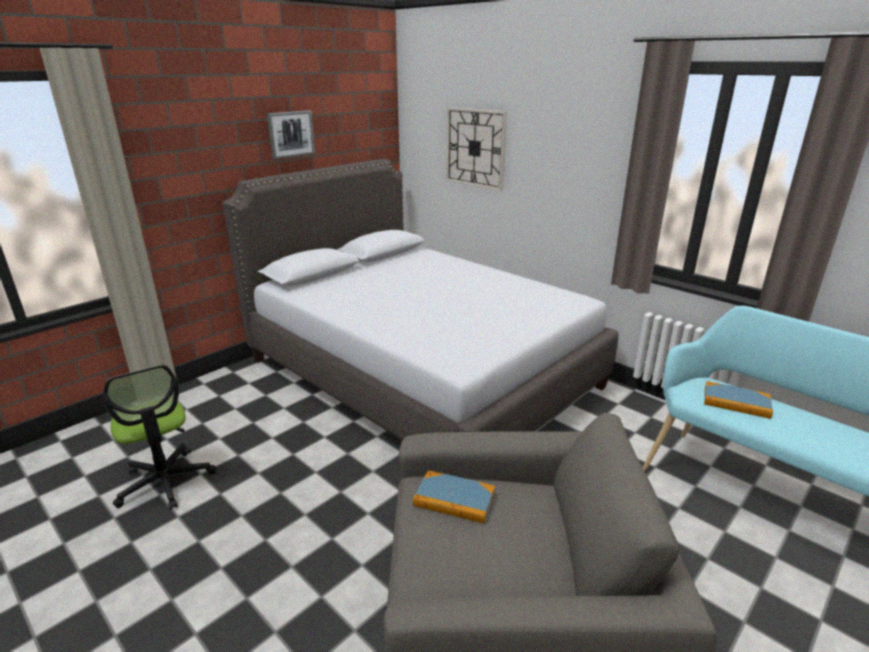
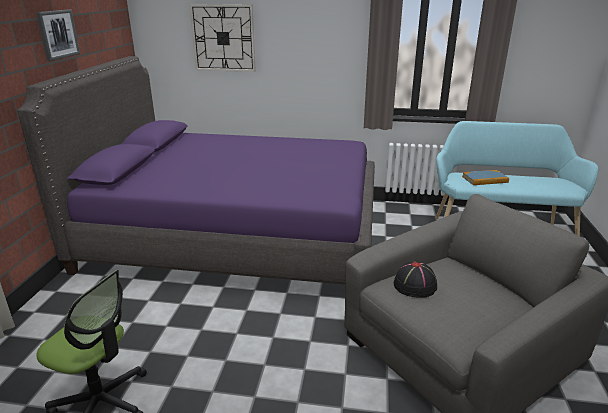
camera: 35 degrees left, 0 degrees up
grey bed [222,159,618,441] -> purple bed [17,56,375,285]
book [413,470,495,523] -> black hat [394,261,437,298]

